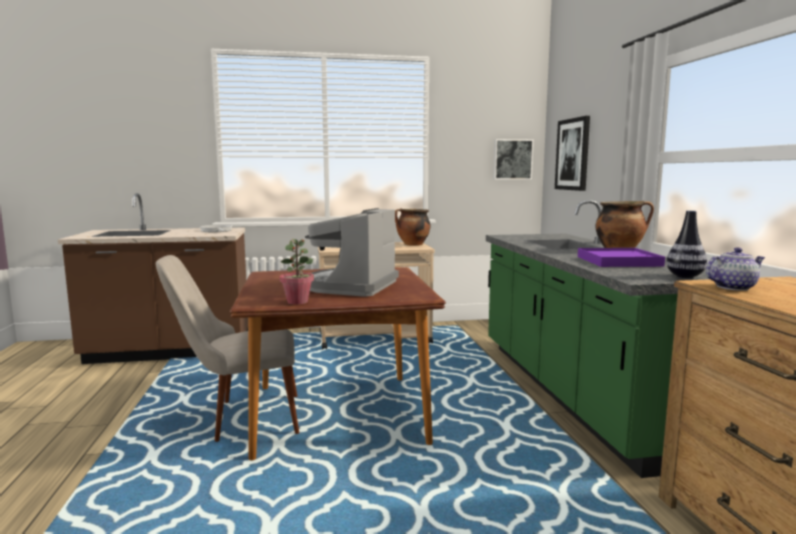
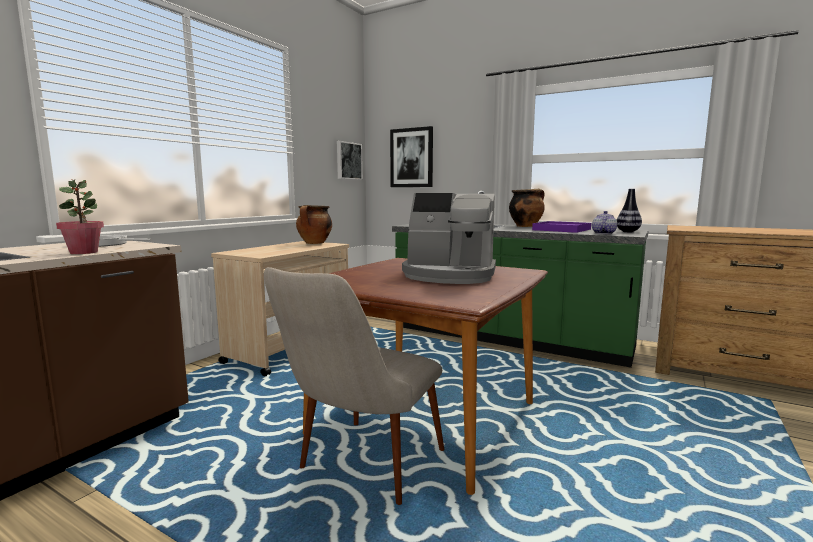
camera: 50 degrees left, 0 degrees up
potted plant [279,239,314,305] -> potted plant moved to [56,179,104,254]
coffee machine [305,208,399,297] -> coffee machine turned 45 degrees counterclockwise [402,193,496,284]
teapot [706,247,765,291] -> teapot moved to [592,211,617,234]

